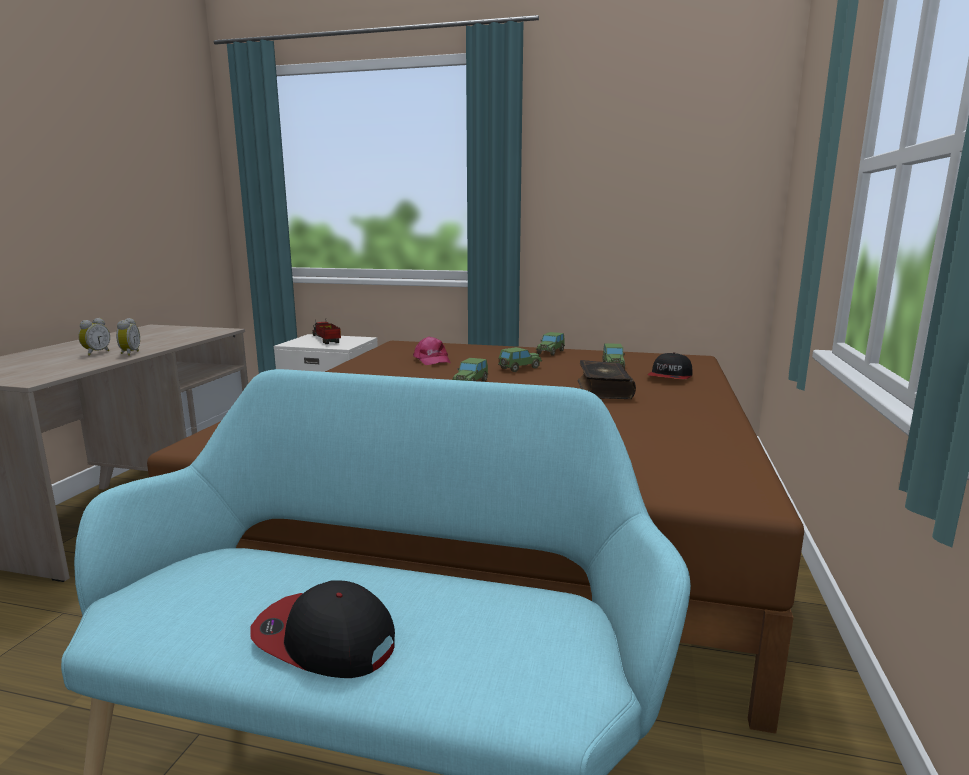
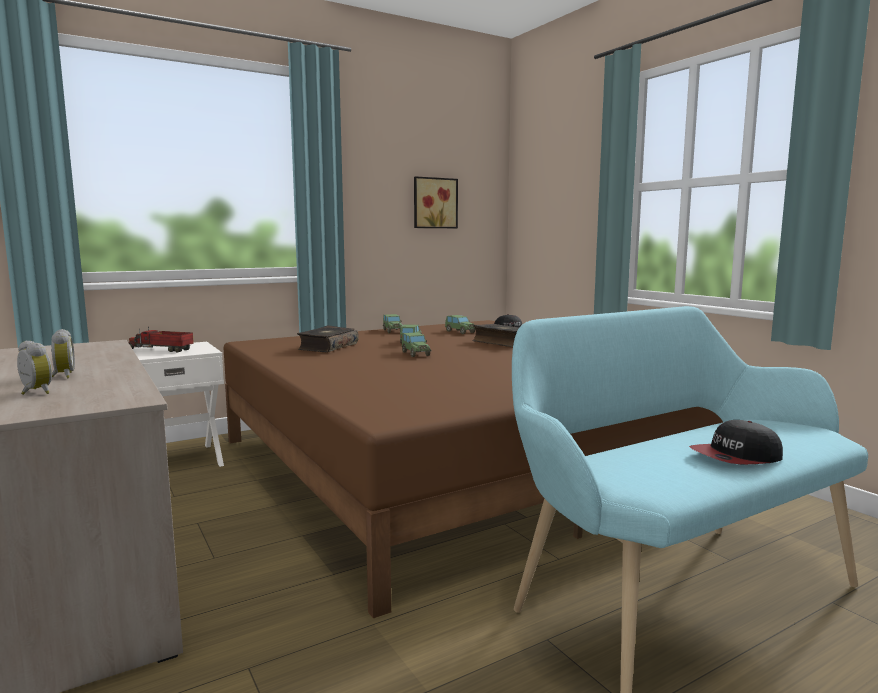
camera: 45 degrees left, 5 degrees down
alarm clock [116,318,140,356] -> alarm clock moved to [17,340,52,395]
pink cap [413,336,451,365] -> book [297,325,359,353]
none -> picture [414,176,458,228]

